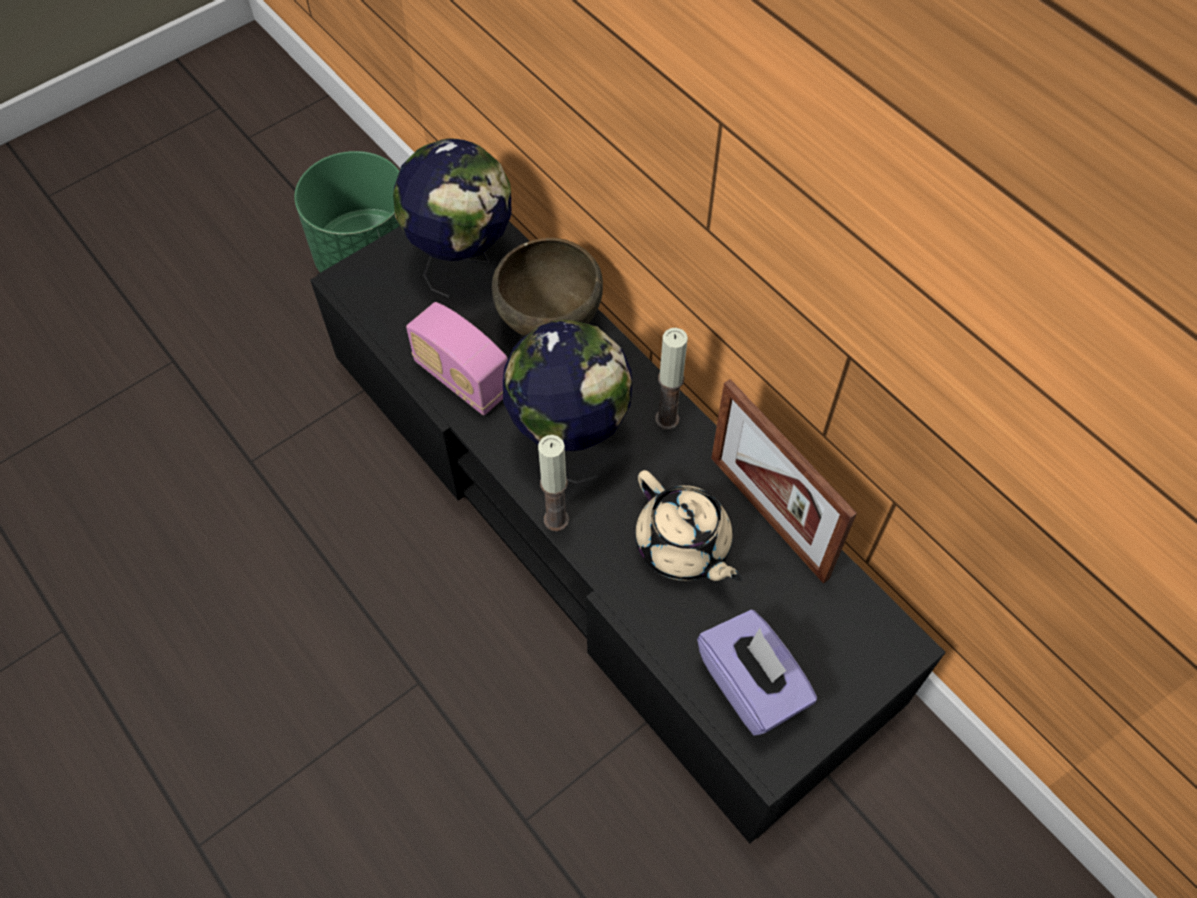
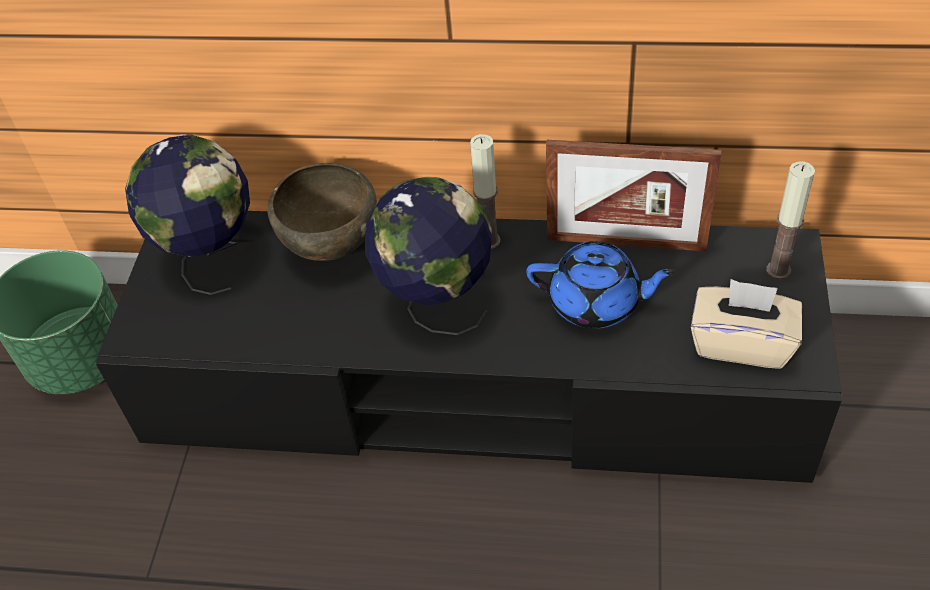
camera: 40 degrees left, 10 degrees down
radio [406,302,508,415] -> none
candle [538,435,569,531] -> candle moved to [766,161,815,280]
beige teapot [635,470,742,582] -> blue teapot [526,241,677,328]
purple tissue box [697,610,817,735] -> beige tissue box [691,279,802,369]

